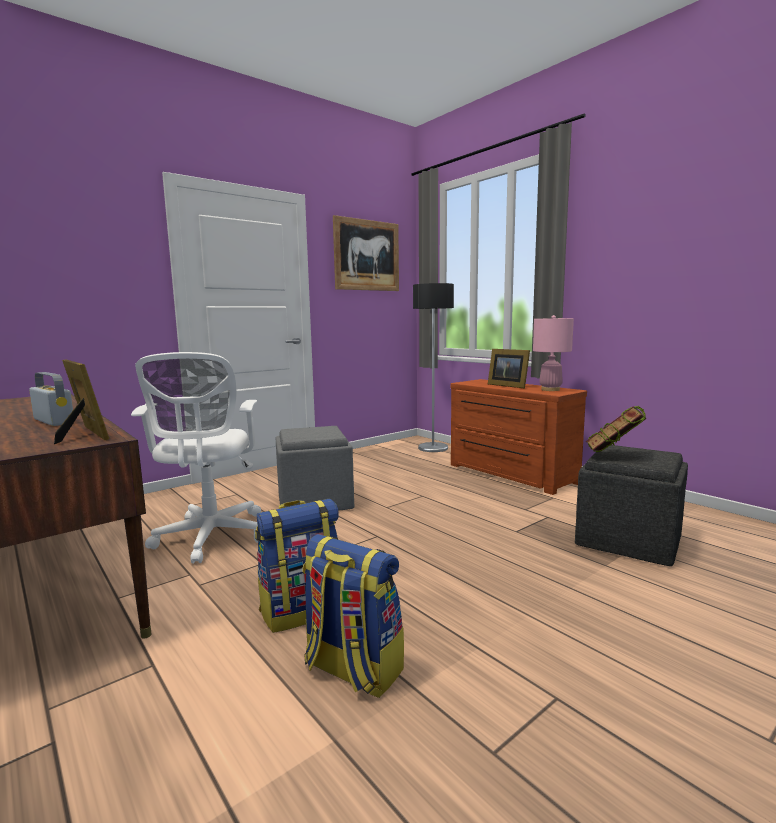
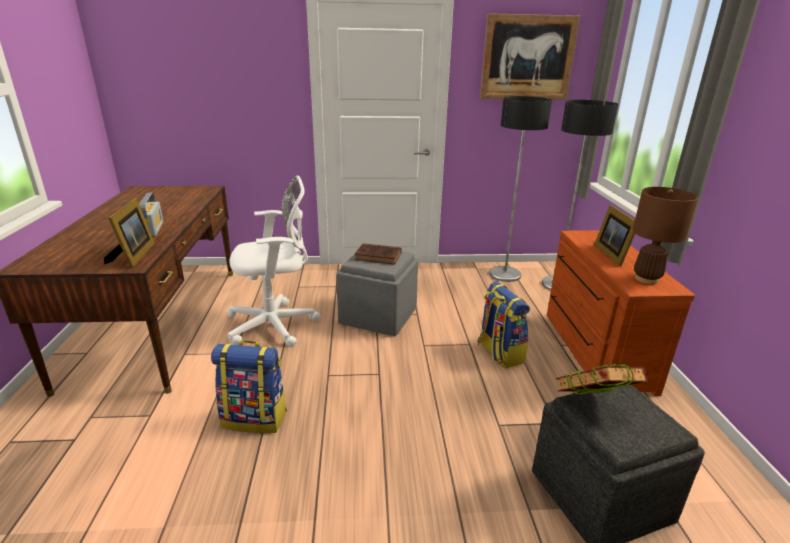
camera: 35 degrees right, 15 degrees up
white office chair [131,352,261,564] -> white office chair turned 135 degrees counterclockwise [227,176,321,347]
backpack [302,534,404,698] -> backpack moved to [477,282,530,368]
pink table lamp [533,315,574,391] -> brown table lamp [633,187,698,284]
none -> brown book [355,243,401,265]
none -> floor lamp [489,96,552,282]

